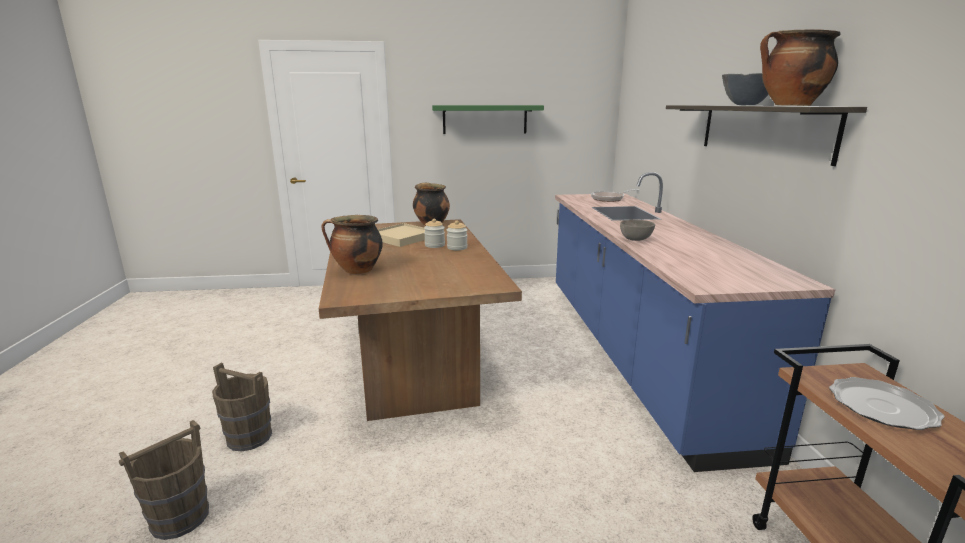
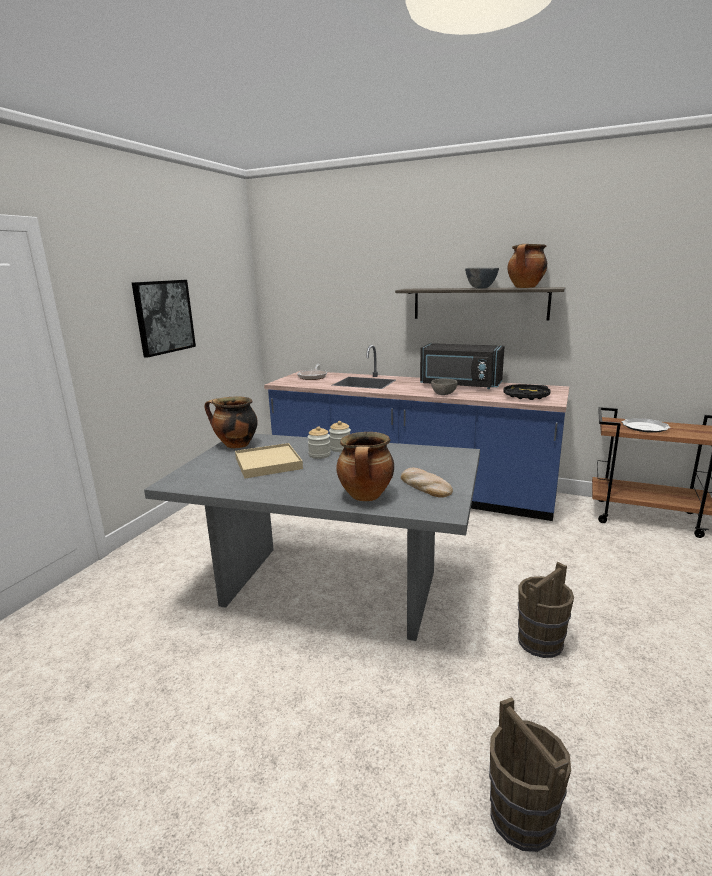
camera: 60 degrees left, 0 degrees up
brown bucket [212,363,272,451] -> brown bucket moved to [518,562,574,658]
brown dining table [319,219,522,421] -> grey dining table [144,434,480,641]
green shelf [432,105,544,134] -> picture [132,280,196,358]
none -> bread [401,468,453,498]
none -> black microwave [420,343,504,389]
none -> black tray [503,384,551,400]

